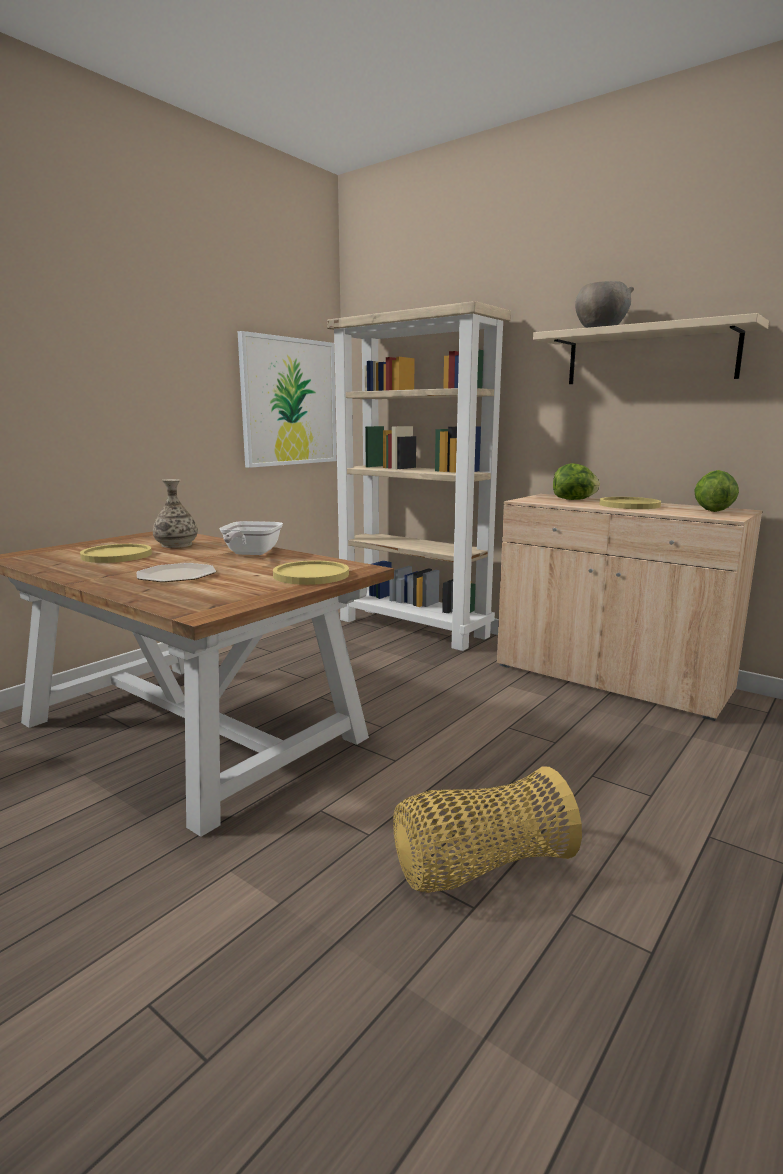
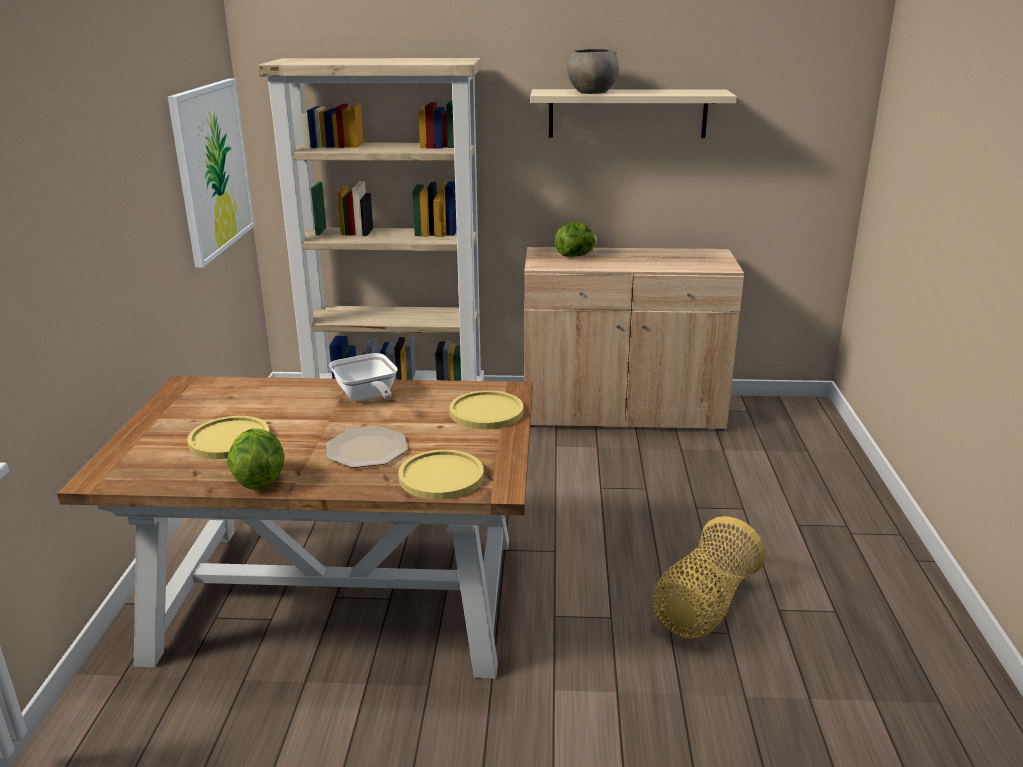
camera: 35 degrees left, 10 degrees up
vase [153,479,198,548] -> none
yellow plate [599,497,661,509] -> yellow plate moved to [398,450,484,500]
lettuce [694,470,739,512] -> lettuce moved to [227,429,285,490]

